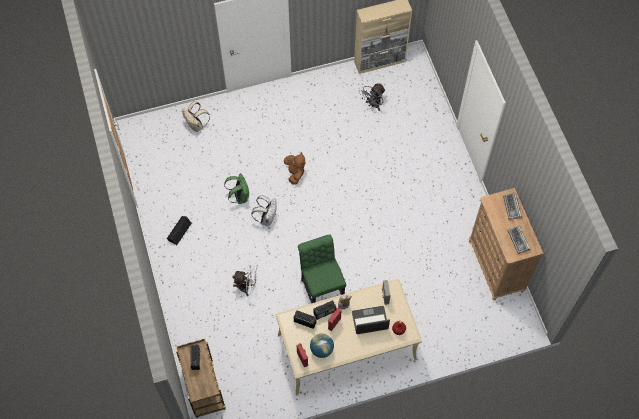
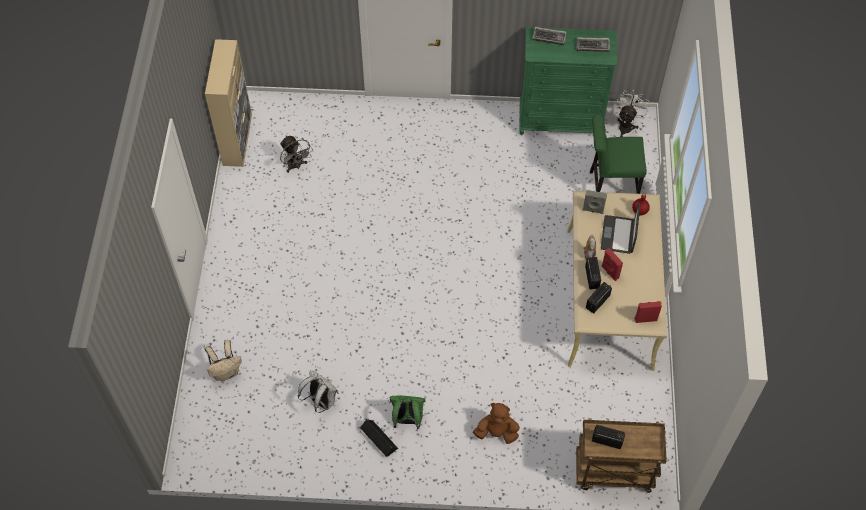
camera: 70 degrees left, 5 degrees down
green backpack [224,173,249,204] -> green backpack moved to [390,395,426,429]
white fan [232,265,257,296] -> white fan moved to [617,90,650,137]
white backpack [251,195,277,226] -> white backpack moved to [298,370,339,413]
brown plush toy [284,152,305,185] -> brown plush toy moved to [473,403,520,444]
green chair [298,234,346,303] -> green chair moved to [590,114,647,194]
globe [310,334,334,358] -> none
brown dresser [469,188,544,300] -> green dresser [519,27,617,135]

